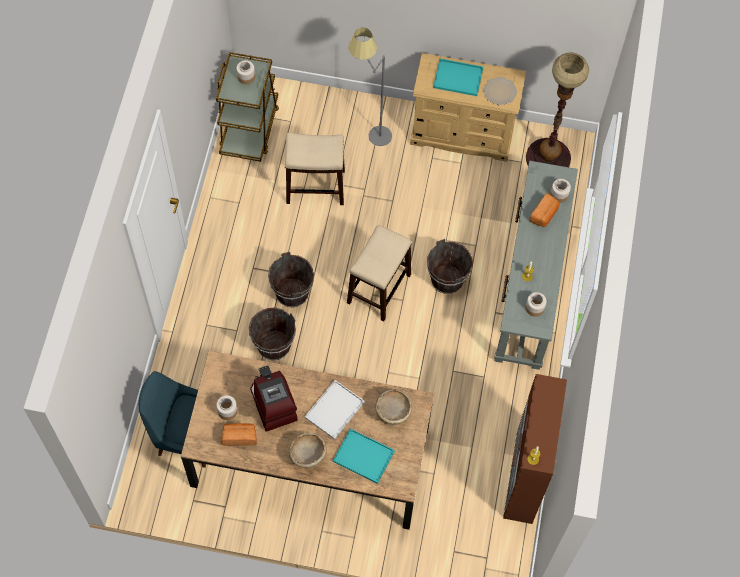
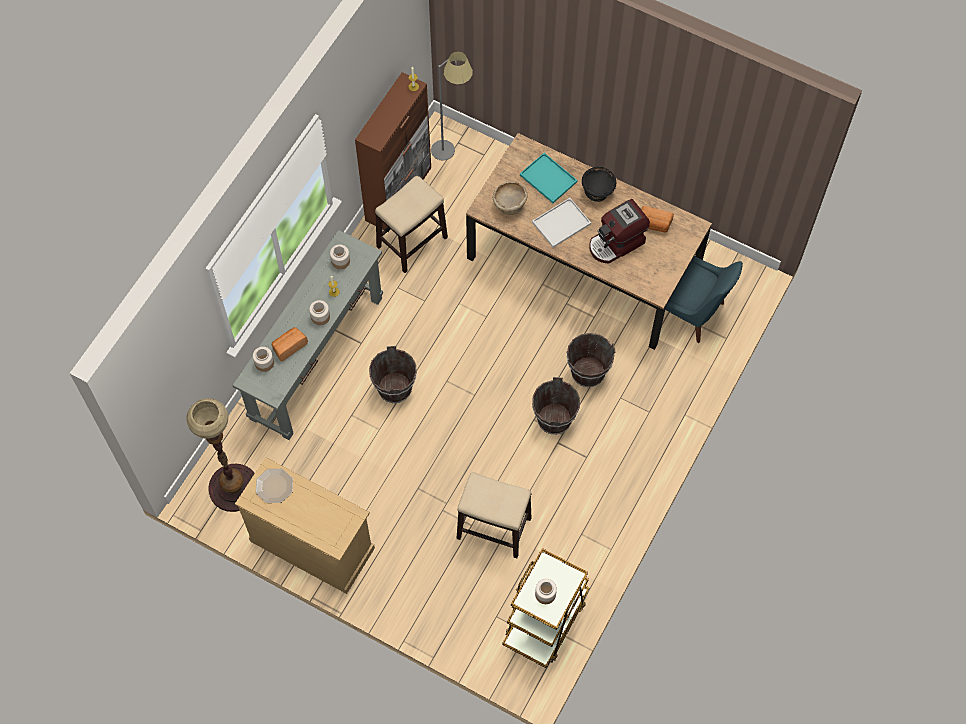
camera: 160 degrees left, 0 degrees up
jar [216,395,238,420] -> jar moved to [309,300,330,325]
coffee machine [250,365,298,432] -> coffee machine turned 60 degrees clockwise [589,199,650,264]
beige bowl [289,433,327,468] -> black bowl [582,167,616,202]
stool [347,225,412,321] -> stool moved to [375,176,448,273]
grey floor lamp [348,28,392,146] -> grey floor lamp moved to [431,51,473,161]
turquoise tray [433,59,483,96] -> none

